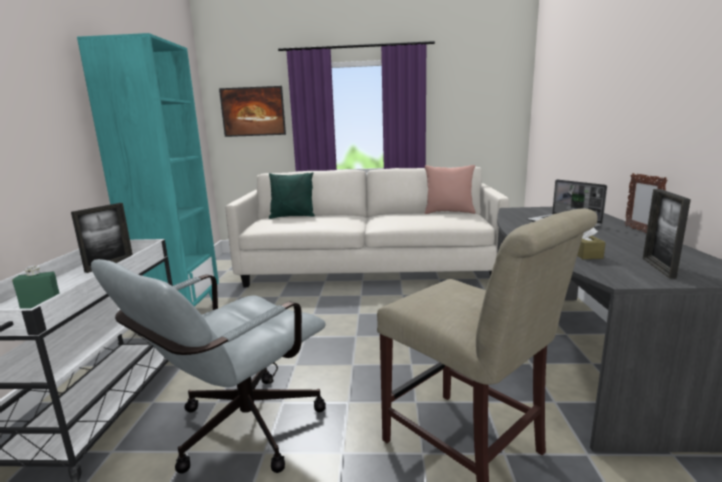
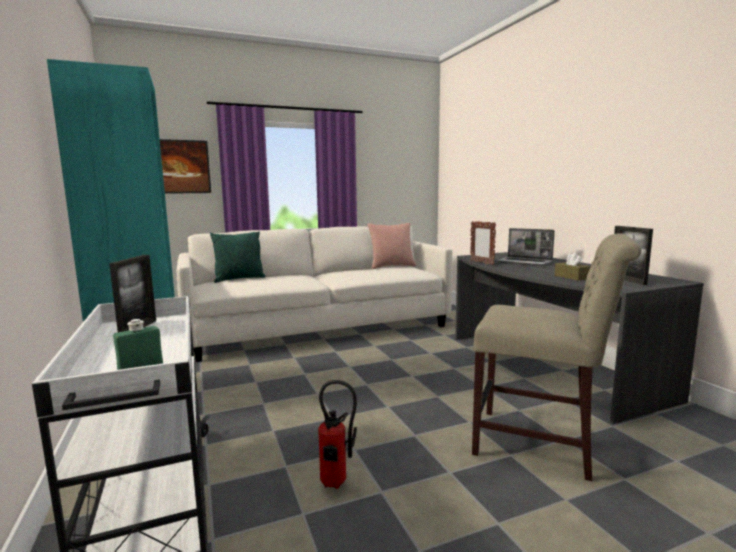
camera: 25 degrees left, 5 degrees down
grey office chair [91,259,326,474] -> fire extinguisher [318,380,357,489]
picture frame [625,173,668,233] -> picture frame moved to [470,221,496,265]

